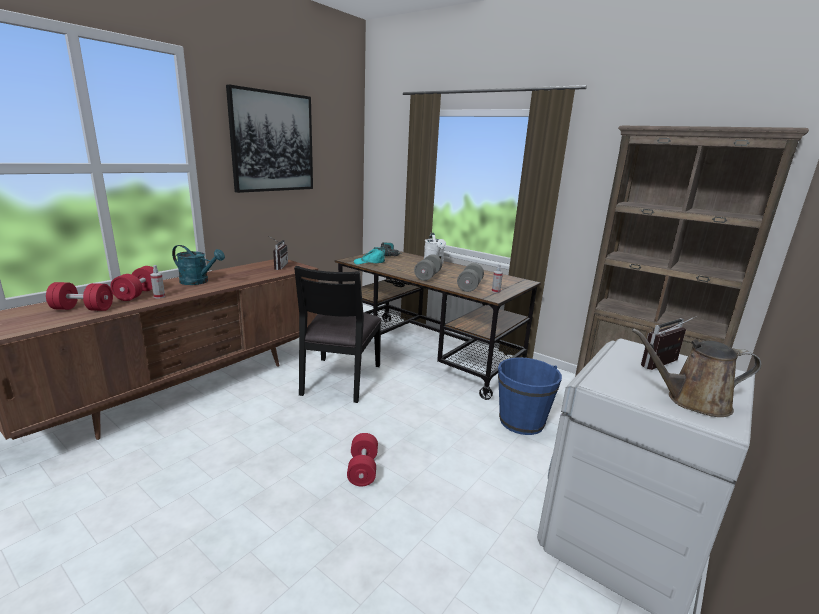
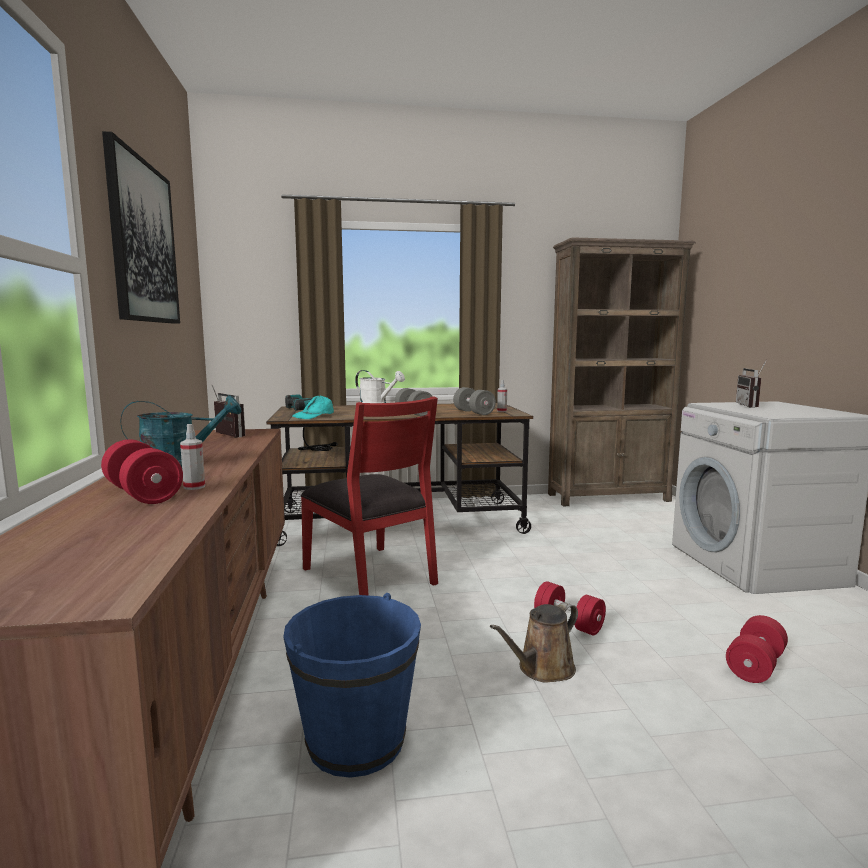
camera: 45 degrees left, 10 degrees down
red dumbbell [46,282,113,311] -> red dumbbell moved to [726,615,788,683]
black chair [294,266,381,403] -> red chair [300,396,438,596]
blue bucket [498,357,562,435] -> blue bucket moved to [283,593,421,778]
brown watering can [631,328,761,417] -> brown watering can moved to [490,602,578,683]

